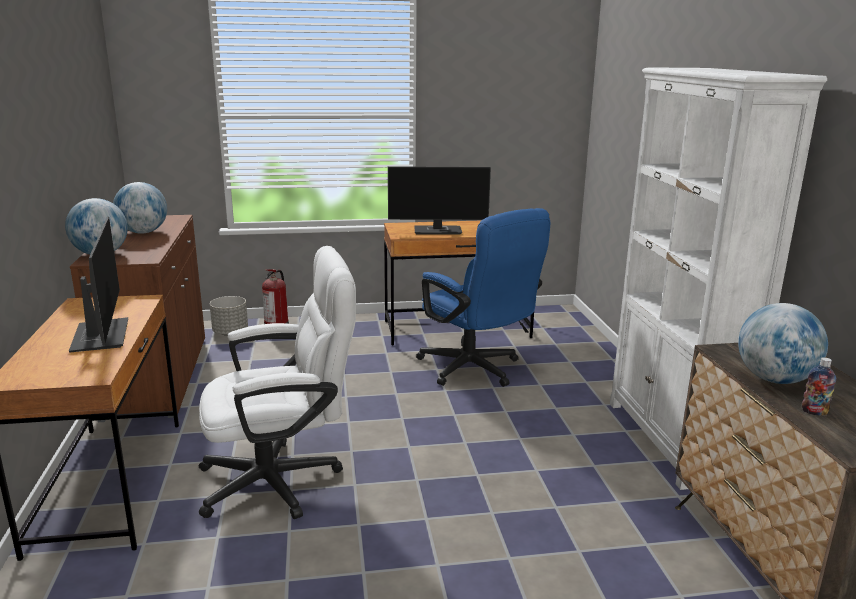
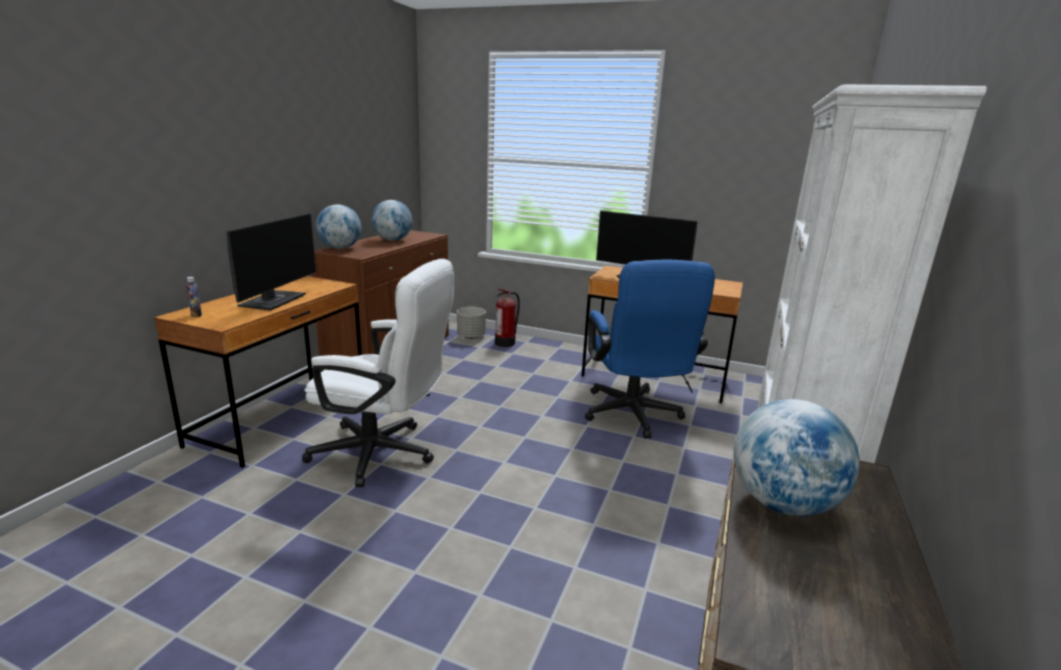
camera: 30 degrees right, 0 degrees up
bottle [802,357,836,416] -> bottle moved to [186,277,202,317]

